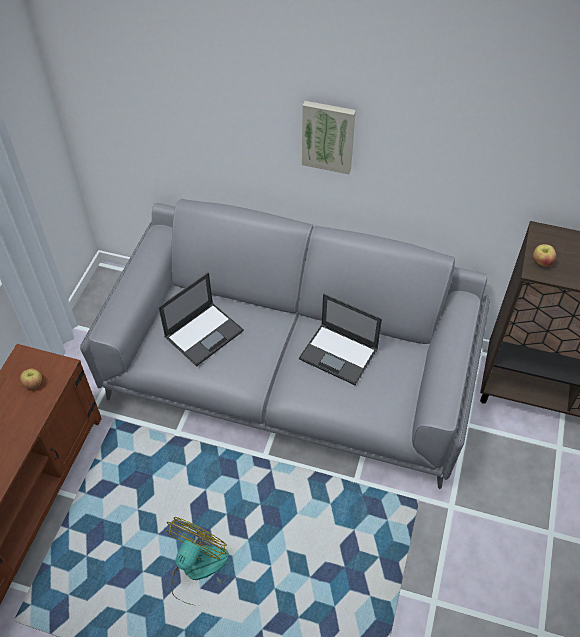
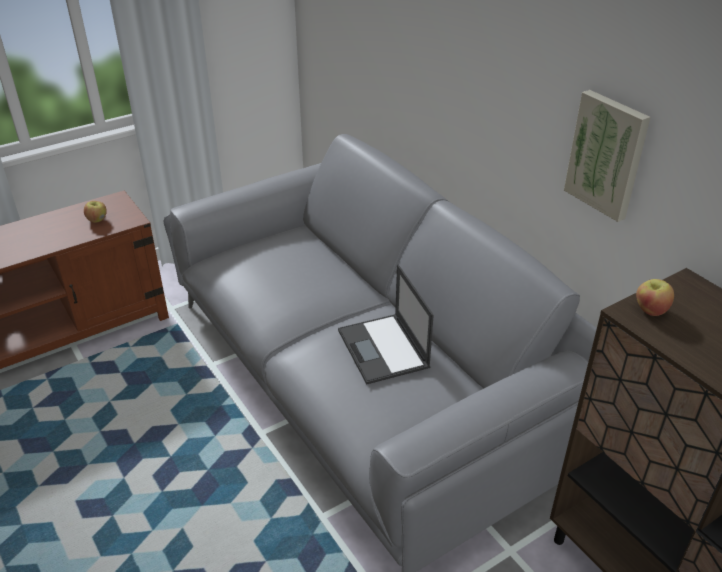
camera: 40 degrees right, 15 degrees down
laptop [159,272,244,366] -> none
fan [166,517,229,606] -> none
picture [302,101,356,174] -> picture moved to [564,90,650,222]

